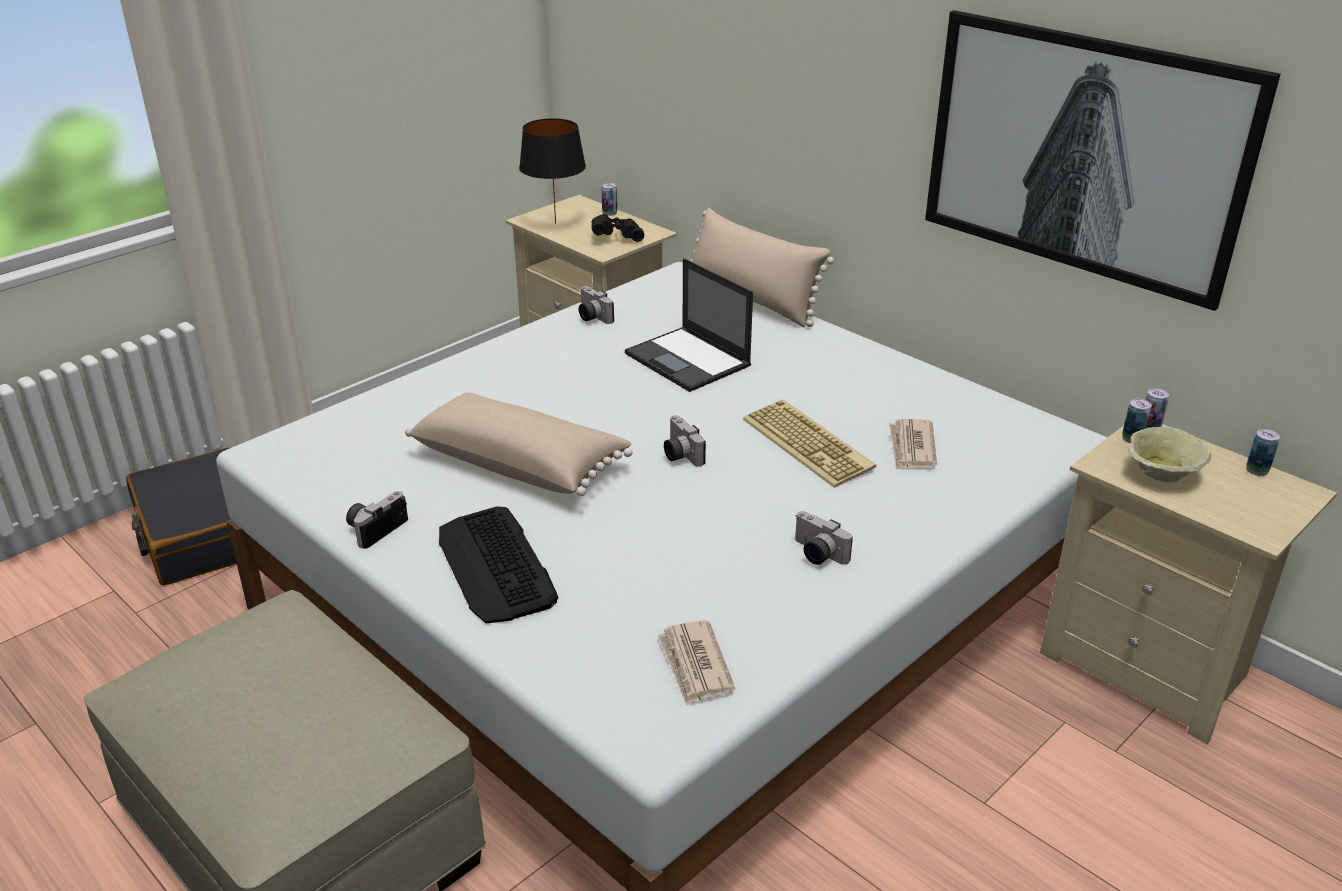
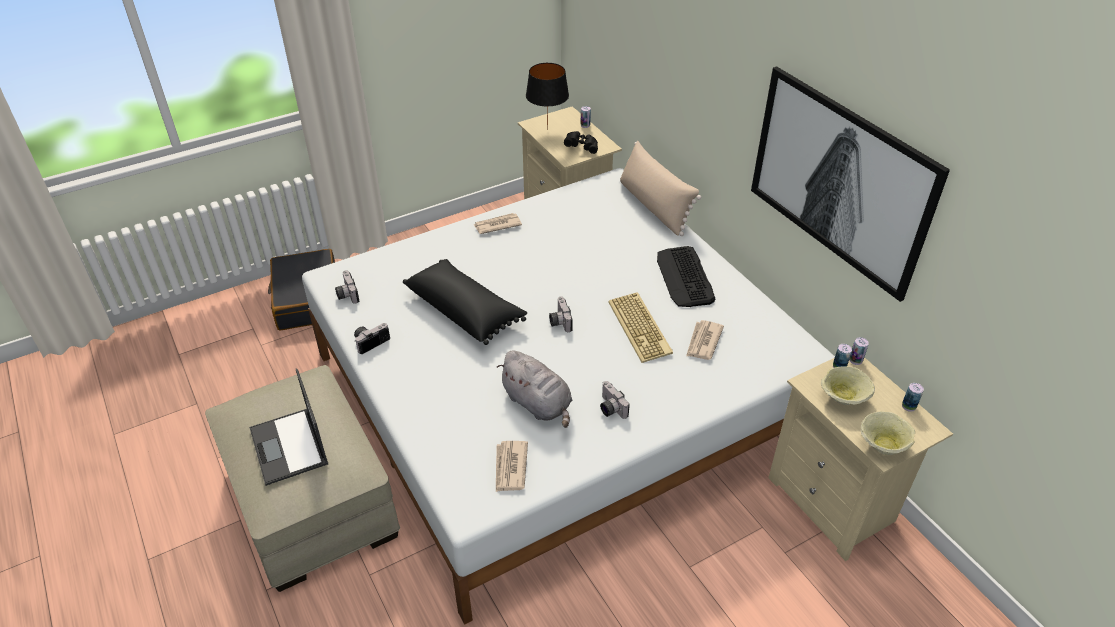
camera: 15 degrees right, 10 degrees up
beige pillow [405,392,633,496] -> black pillow [403,259,527,345]
keyboard [439,506,558,623] -> keyboard moved to [657,246,716,307]
camera [579,286,614,324] -> camera moved to [335,270,359,304]
laptop [625,258,753,392] -> laptop moved to [249,369,328,486]
none -> newspaper [474,213,522,234]
none -> grey plush toy [497,350,572,428]
none -> beige bowl [860,412,915,455]

